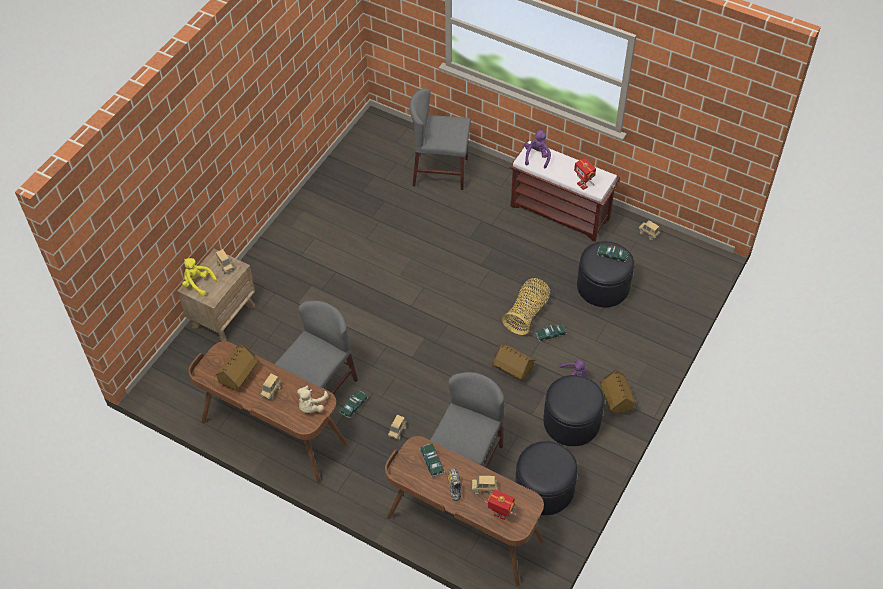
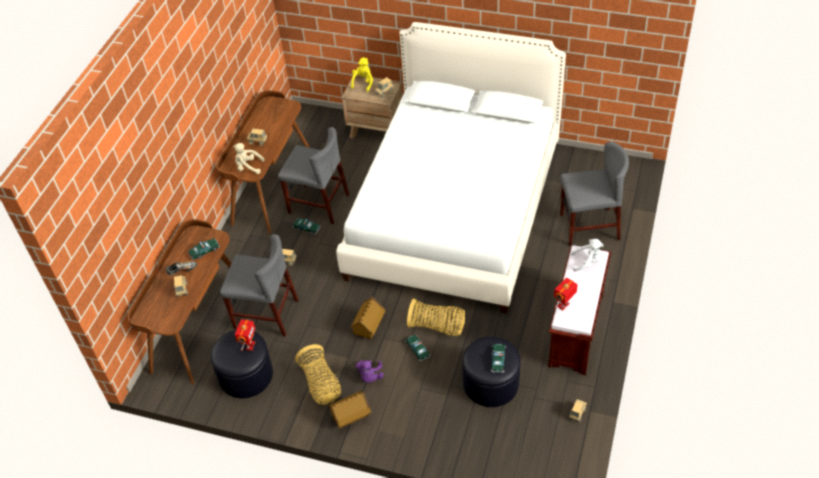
camera: 80 degrees right, 5 degrees down
toy house [214,344,259,391] -> none
grey chair [409,88,471,190] -> grey chair turned 90 degrees clockwise [560,142,629,246]
toy robot [483,489,518,520] -> toy robot moved to [235,319,255,351]
purple plush toy [525,130,551,168] -> white plush toy [571,239,604,272]
black ottoman [543,375,604,446] -> basket [295,344,341,405]
none -> white bed [336,22,566,313]

